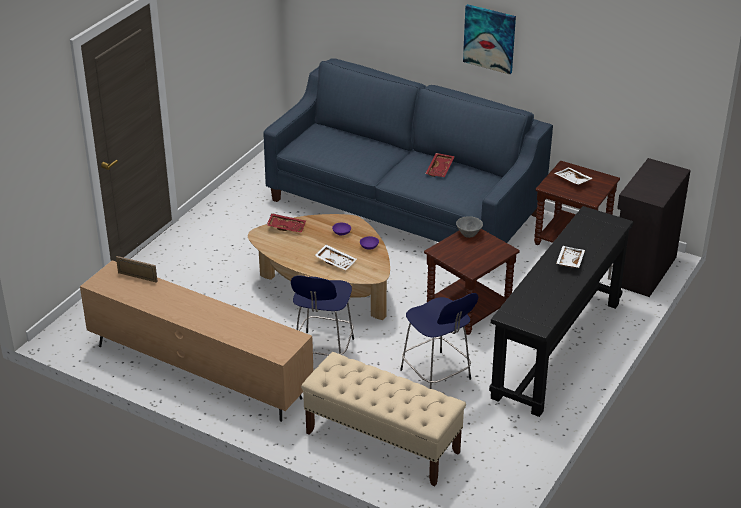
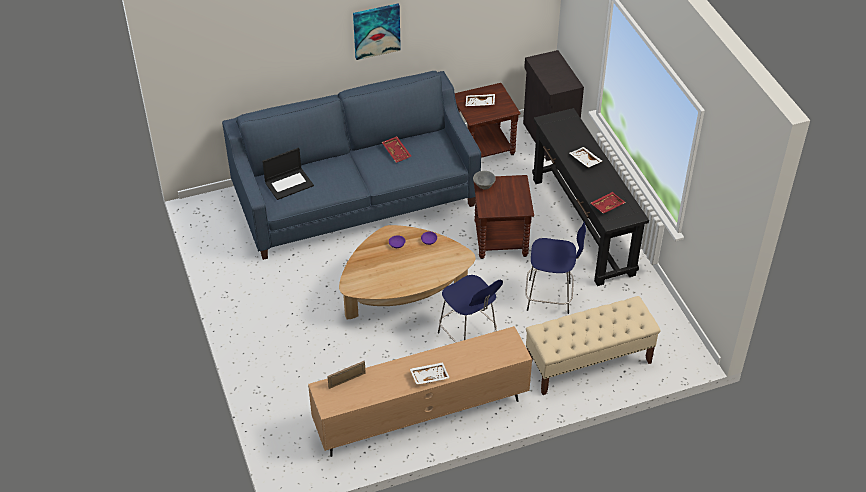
camera: 50 degrees left, 10 degrees up
red tray [267,213,306,233] -> red tray moved to [591,192,626,214]
white tray [314,245,357,271] -> white tray moved to [410,362,450,385]
none -> laptop [262,147,314,200]

